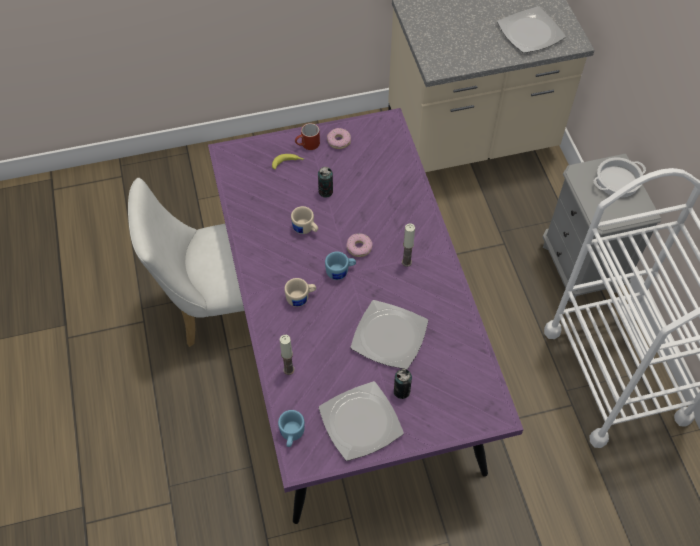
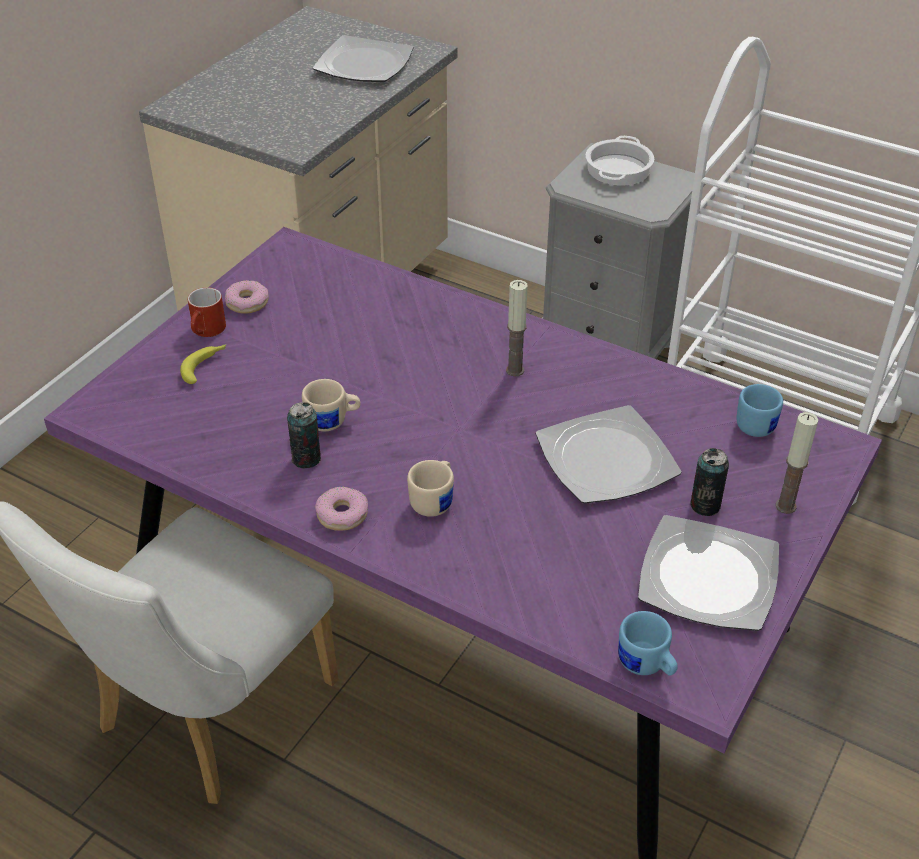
camera: 45 degrees left, 15 degrees down
candle [280,335,295,375] -> candle moved to [776,412,818,514]
can [318,167,333,197] -> can moved to [287,402,321,469]
blue mug [325,252,356,280] -> blue mug moved to [737,384,783,437]
donut [346,233,373,257] -> donut moved to [315,487,368,531]

